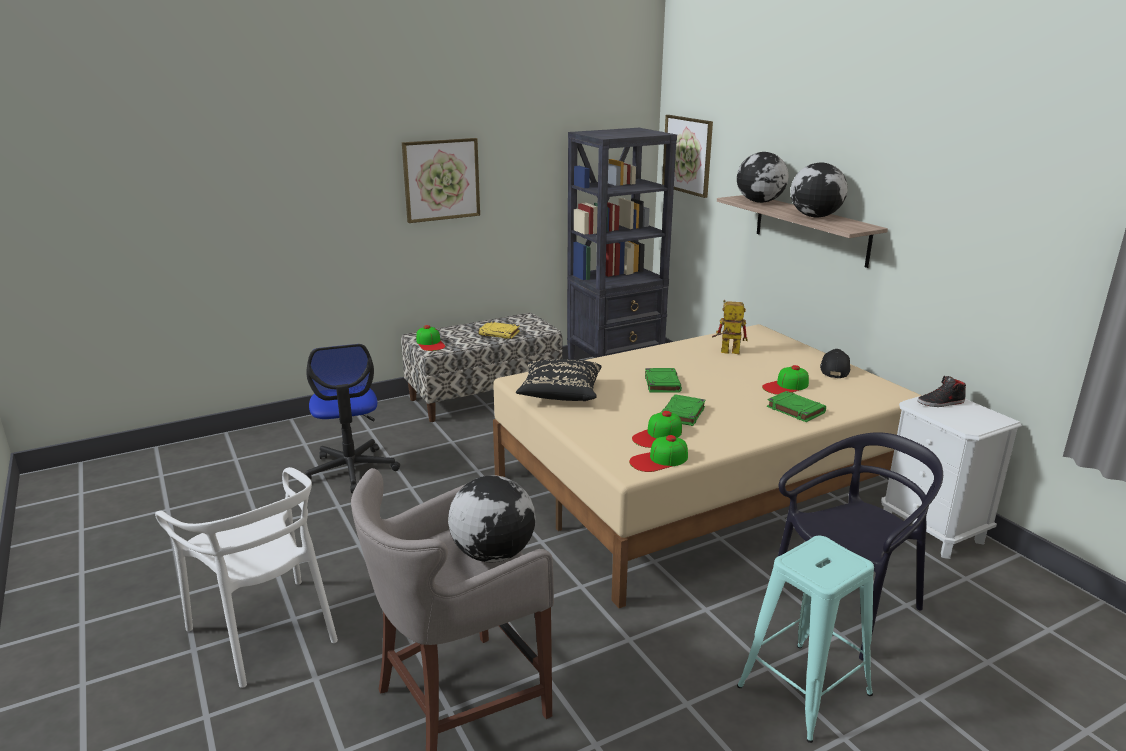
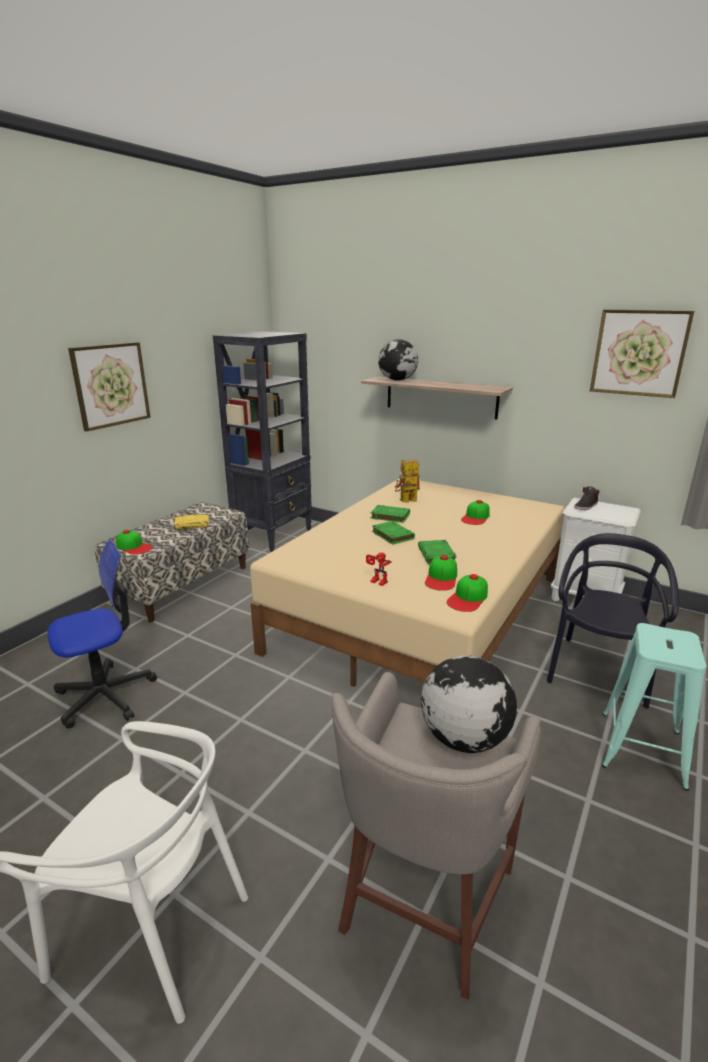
camera: 30 degrees left, 0 degrees up
office chair [306,344,400,493] -> office chair turned 75 degrees counterclockwise [48,540,157,728]
black pillow [516,359,602,401] -> none
picture [662,115,713,198] -> picture moved to [590,310,694,398]
green book [767,391,826,422] -> green book moved to [371,505,410,523]
globe [790,163,847,217] -> none
black cap [820,349,850,378] -> none
none -> toy robot [366,552,392,586]

